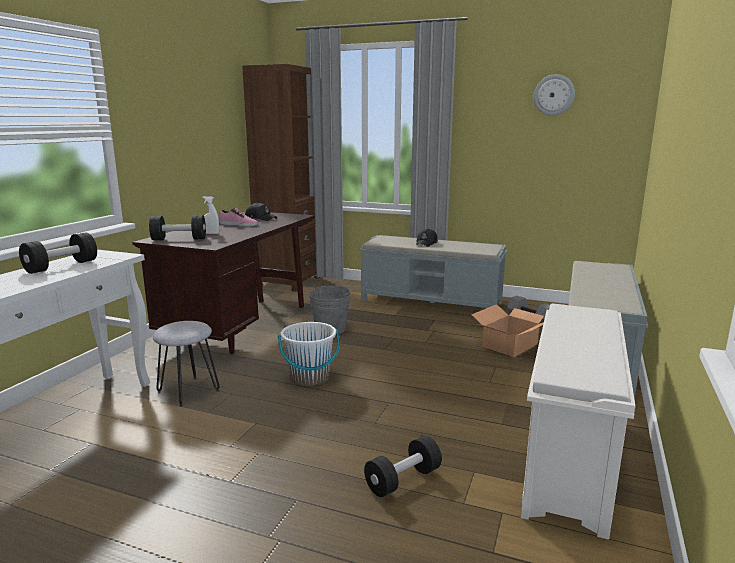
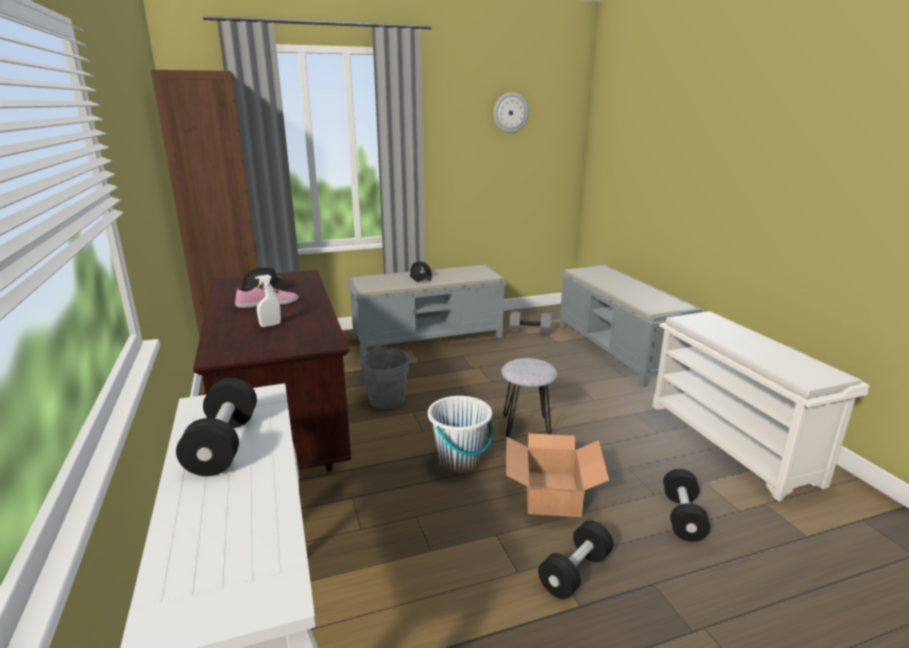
camera: 40 degrees left, 5 degrees up
black dumbbell [149,215,206,240] -> black dumbbell moved to [538,520,613,599]
grey stool [153,321,220,407] -> grey stool moved to [501,358,558,437]
cardboard box [472,304,544,357] -> cardboard box moved to [506,433,609,517]

